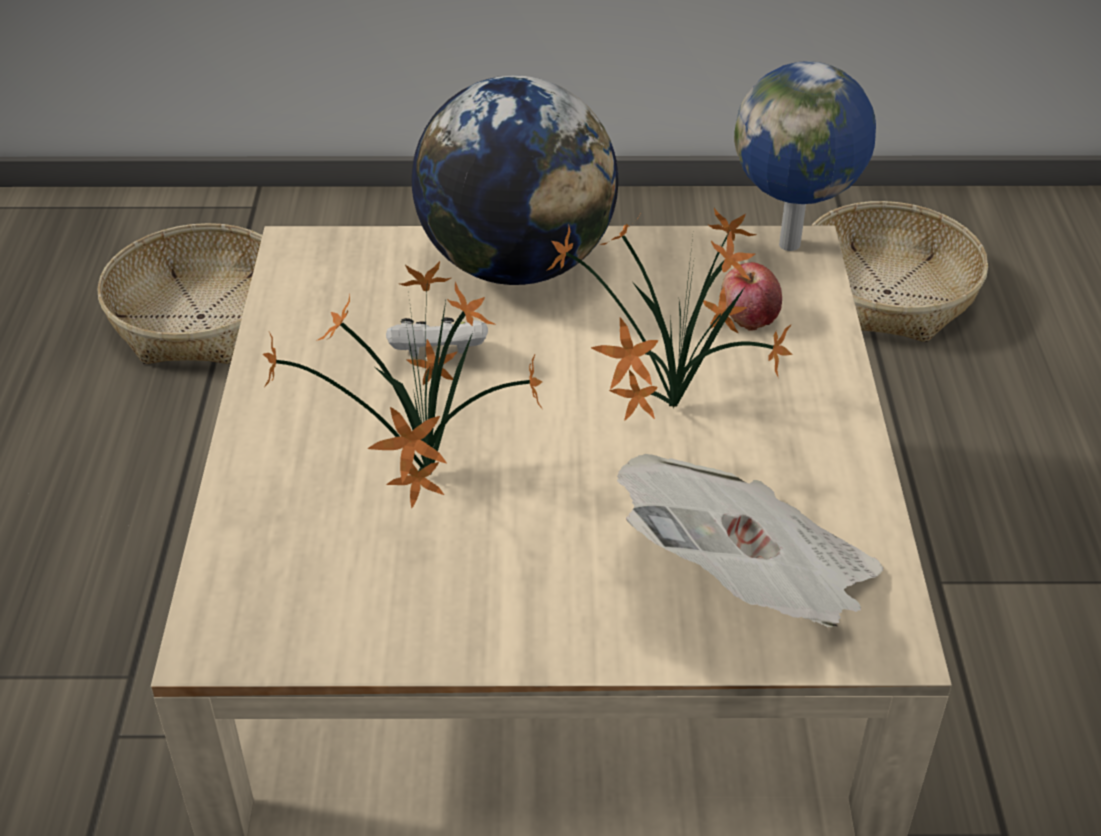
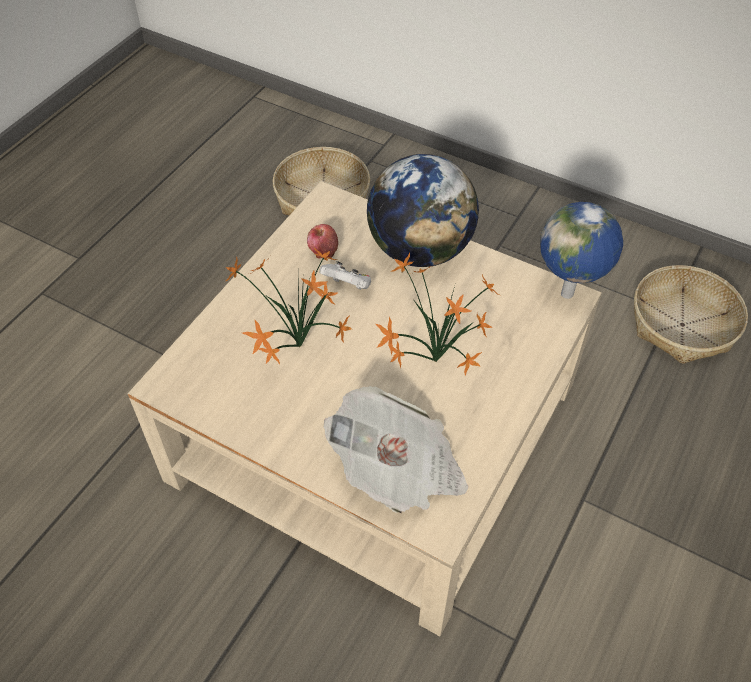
camera: 30 degrees right, 10 degrees up
apple [721,262,782,331] -> apple moved to [307,224,338,259]

